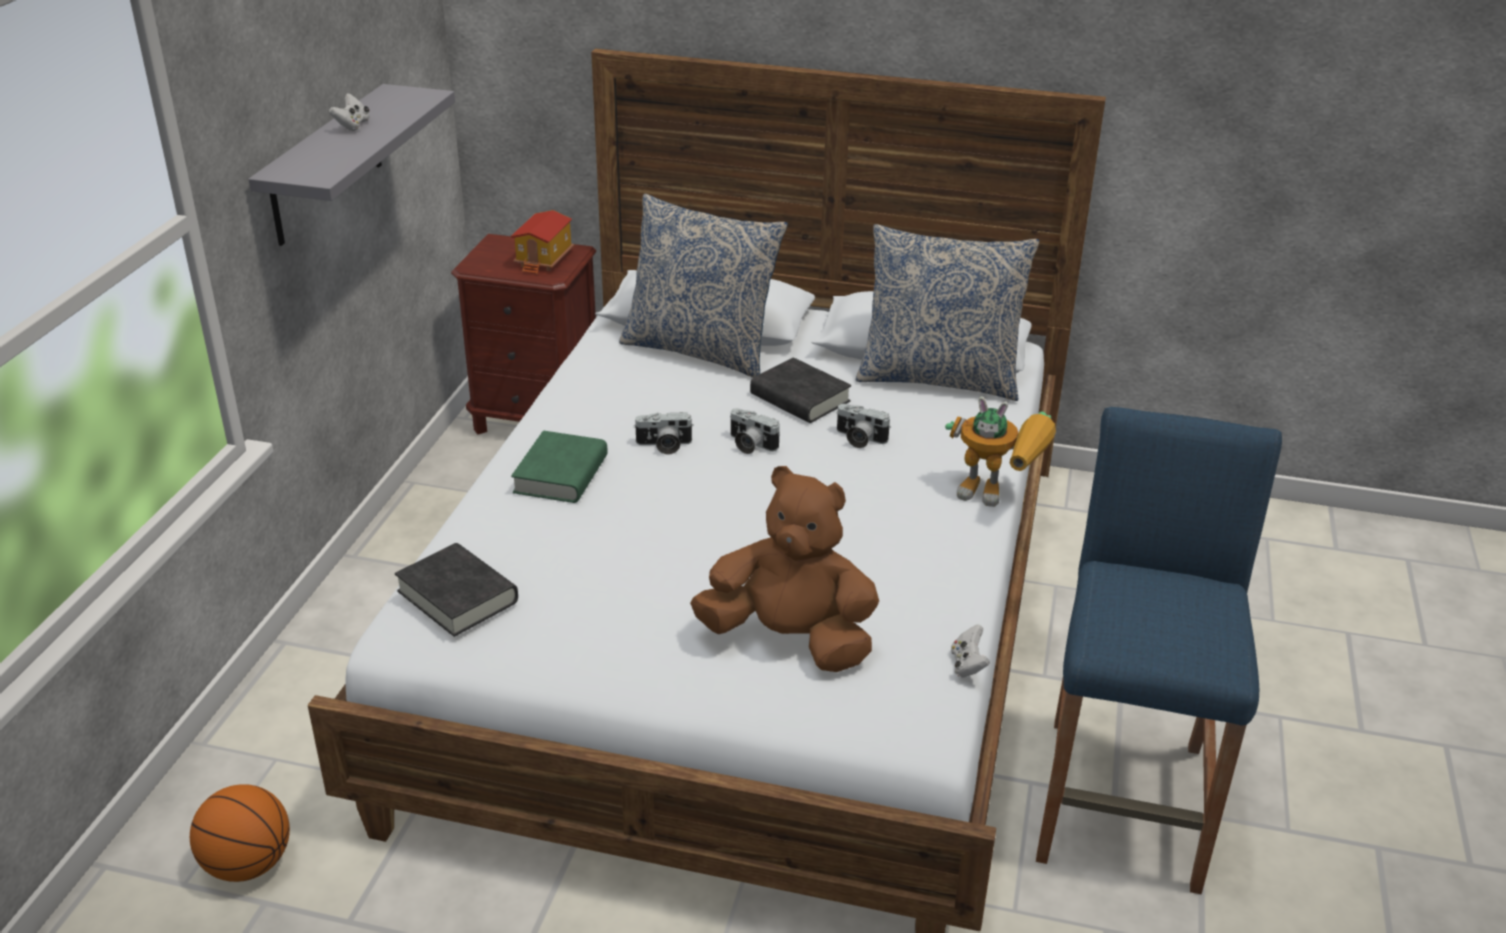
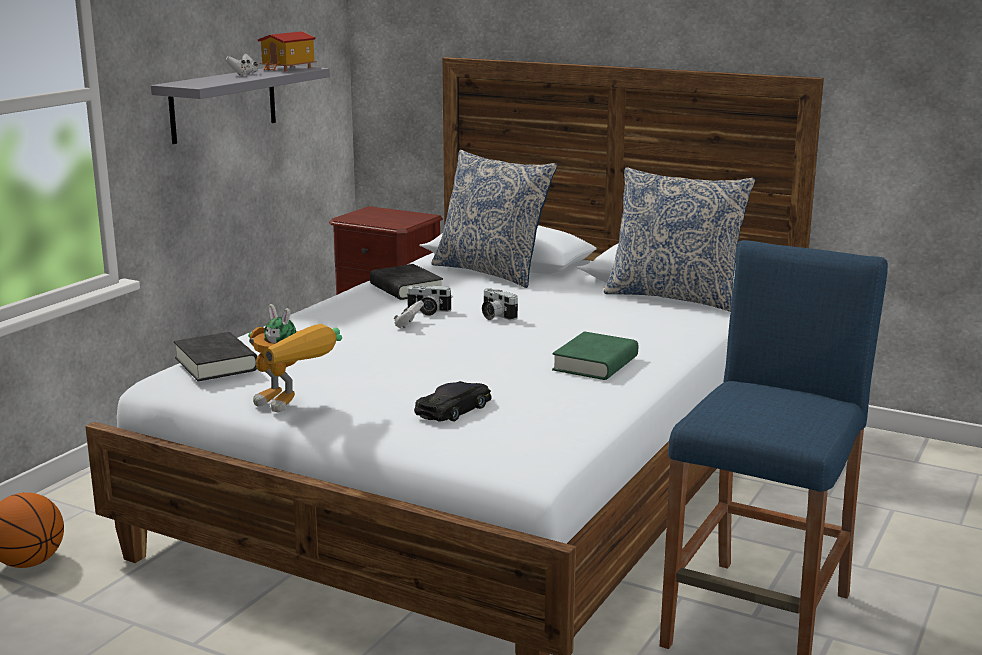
camera: 15 degrees right, 15 degrees down
toy house [511,210,574,274] -> toy house moved to [258,31,317,72]
green book [511,431,608,503] -> green book moved to [552,331,638,380]
brown plush toy [690,466,879,672] -> black toy car [414,381,492,422]
black book [750,357,851,423] -> black book moved to [370,264,443,300]
camera [836,404,891,448] -> none
toy robot [945,396,1056,507] -> toy robot moved to [248,304,342,412]
white game controller [951,625,990,677] -> white game controller moved to [394,300,424,328]

